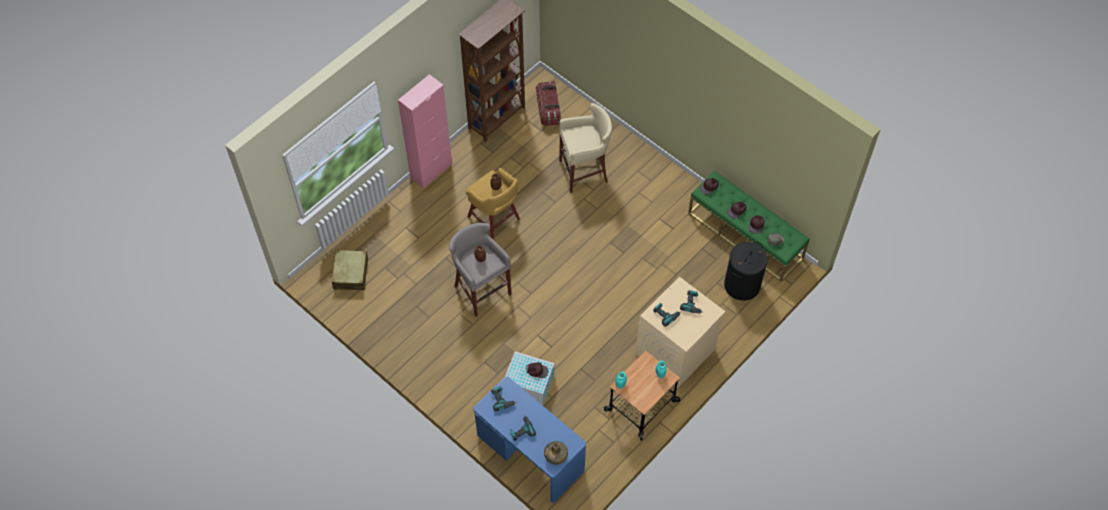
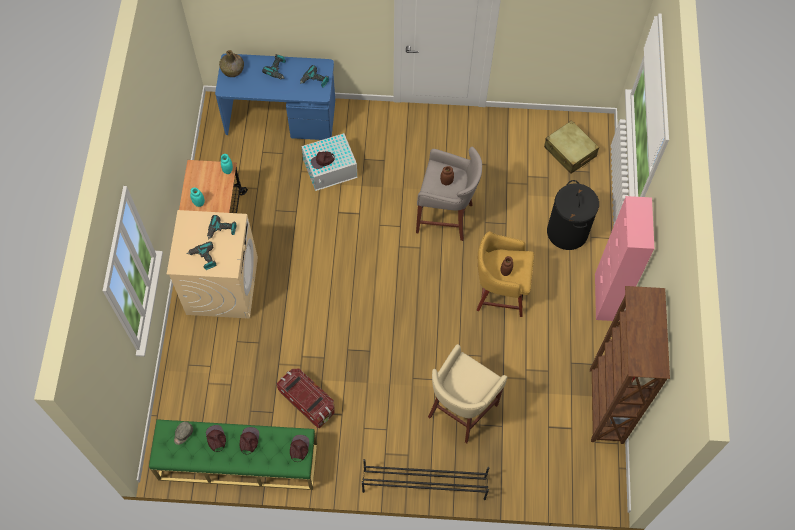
camera: 140 degrees right, 5 degrees up
storage box [536,81,561,126] -> storage box moved to [276,369,335,428]
black laundry basket [724,242,768,301] -> black laundry basket moved to [547,180,599,250]
none -> black shoe rack [362,459,489,500]

